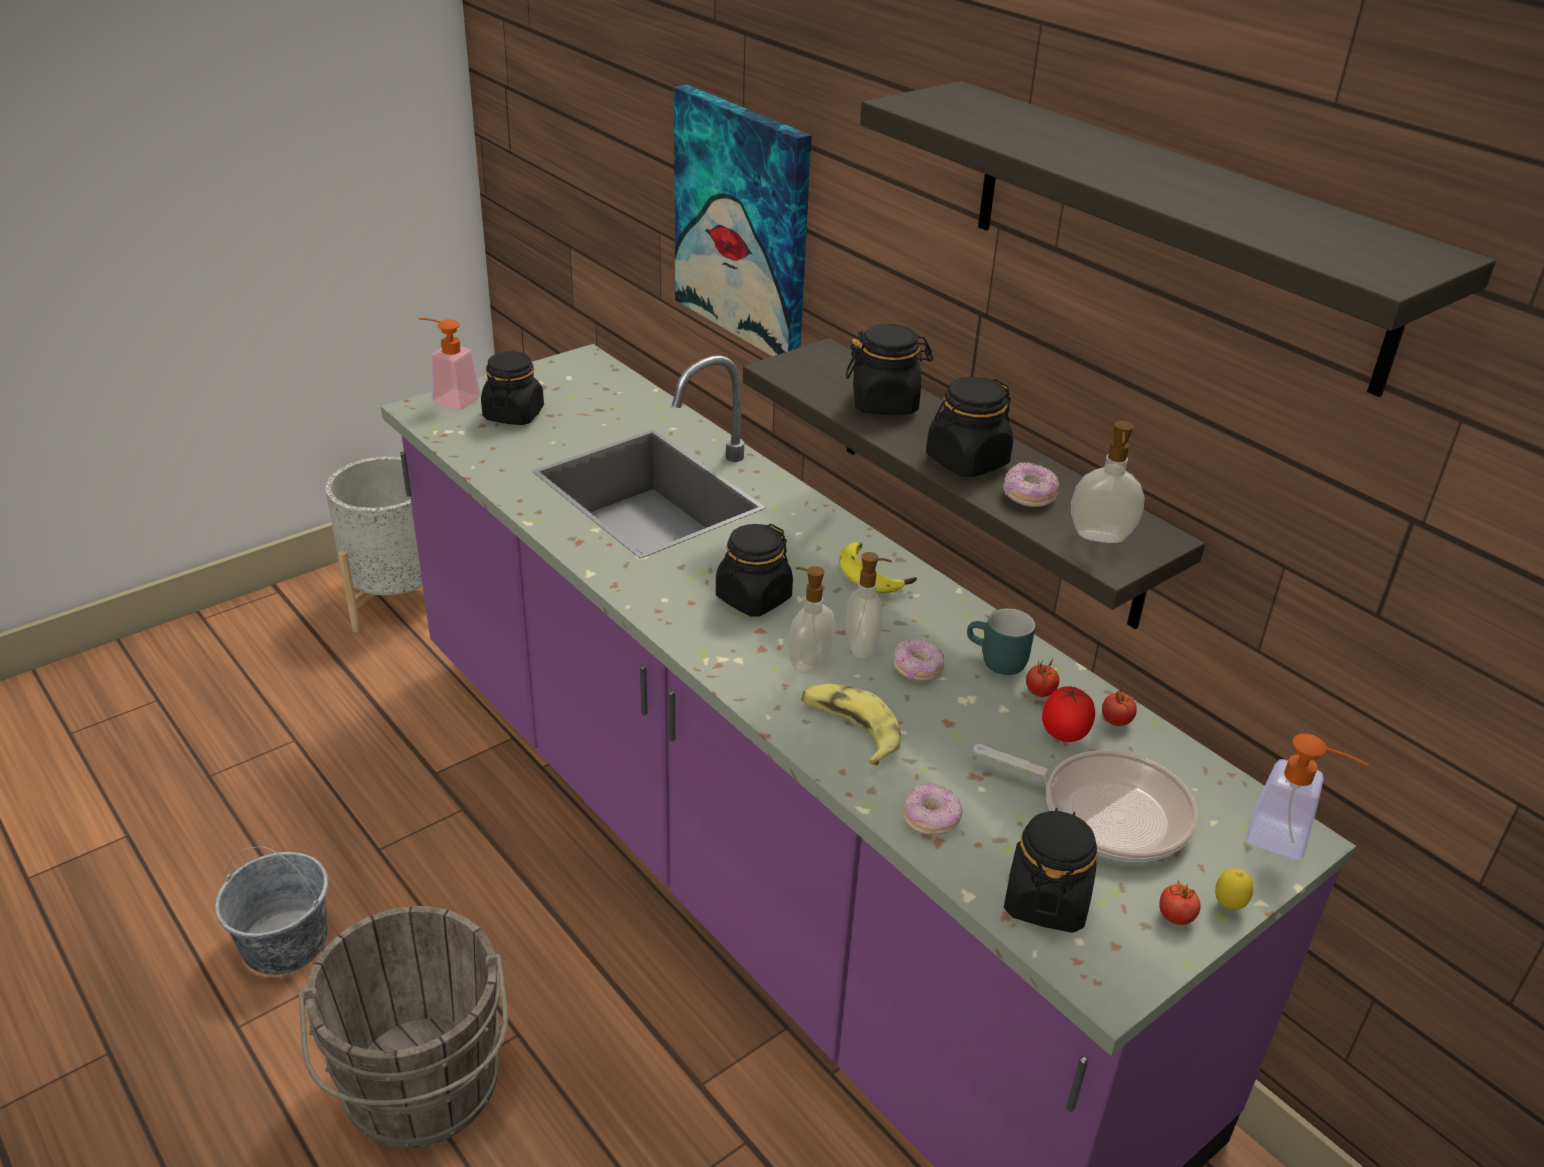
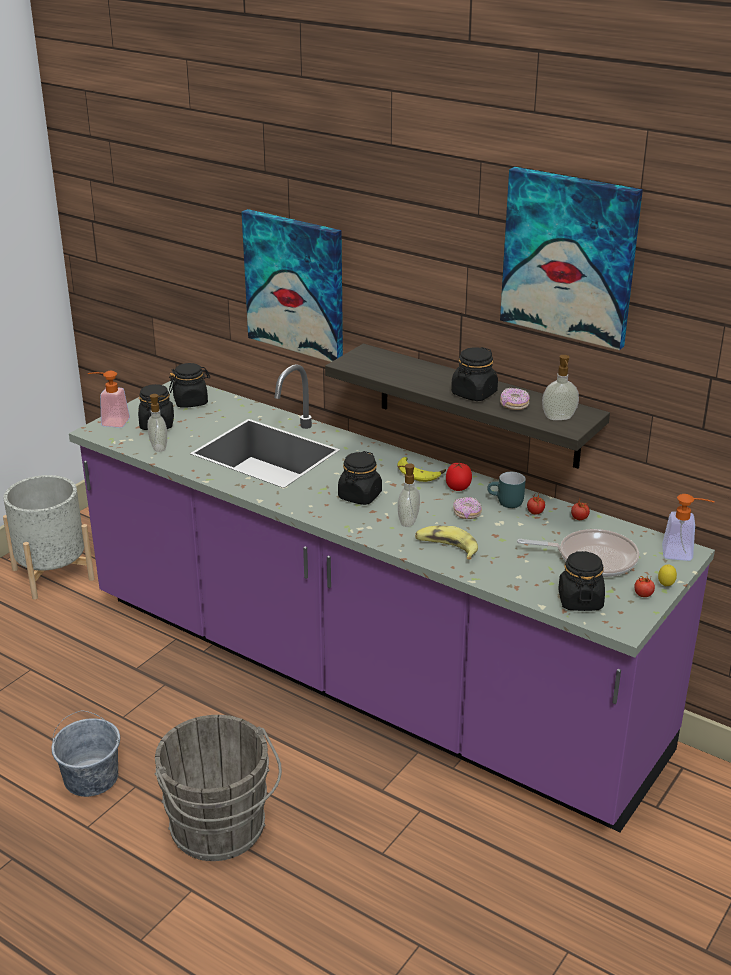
camera: 15 degrees left, 5 degrees down
black jar [846,324,933,415] -> black jar moved to [169,363,211,408]
soap dispenser [846,552,892,660] -> soap dispenser moved to [147,394,167,452]
shelf [860,81,1496,397] -> picture [500,167,643,350]
donut [903,783,963,835] -> none
tomato [1042,686,1095,742] -> tomato moved to [446,462,472,491]

